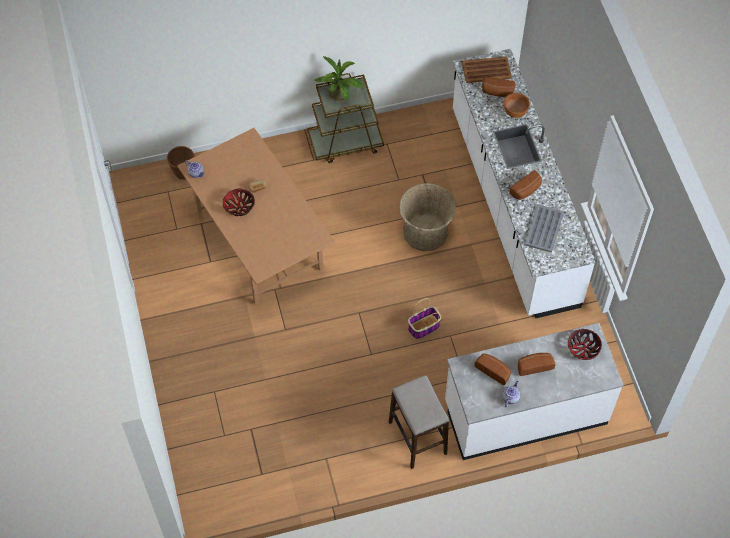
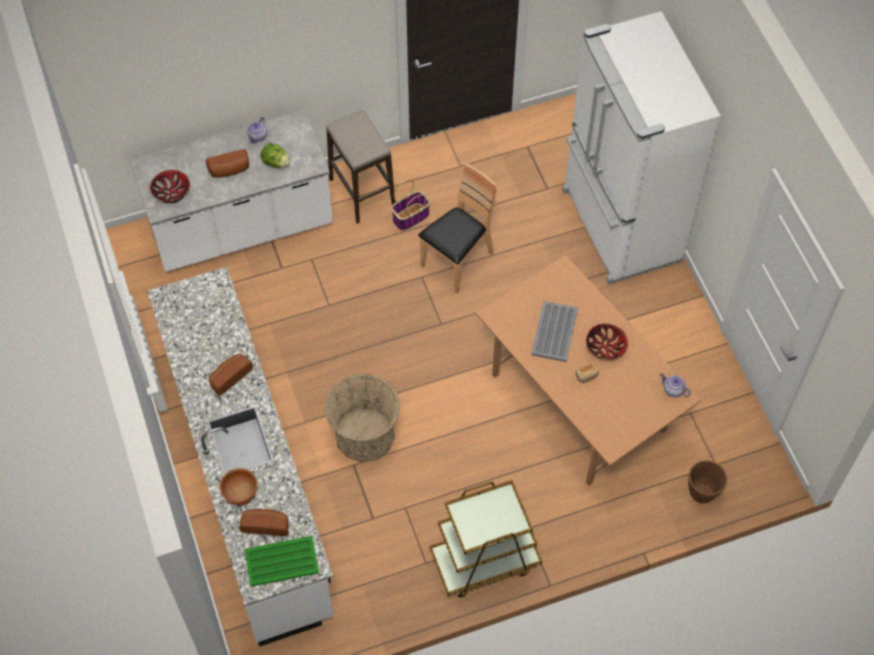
camera: 175 degrees right, 0 degrees up
potted plant [315,56,365,101] -> none
basket [408,298,441,339] -> basket moved to [391,179,430,231]
brown tray [462,57,512,83] -> green tray [245,536,319,587]
bread [474,353,511,385] -> lettuce [261,143,290,168]
grey tray [524,204,564,253] -> grey tray moved to [531,301,578,362]
none -> brown chair [418,163,497,294]
none -> white fridge [562,11,721,285]

